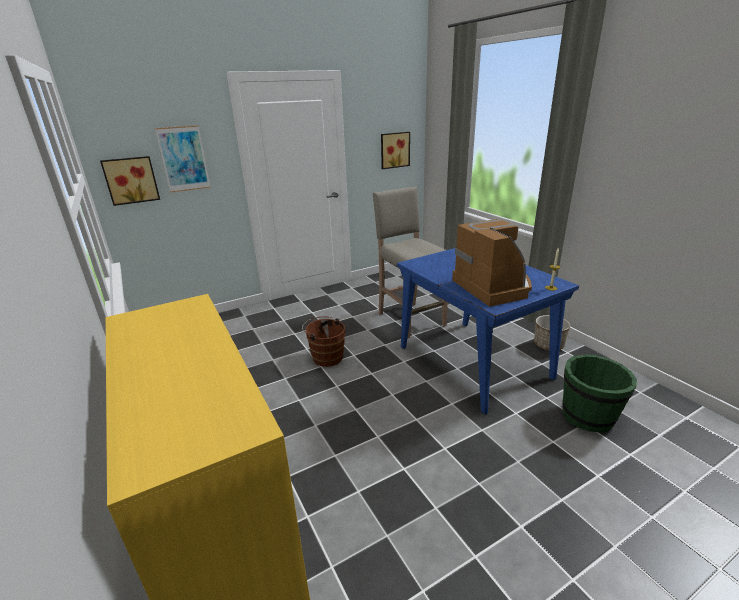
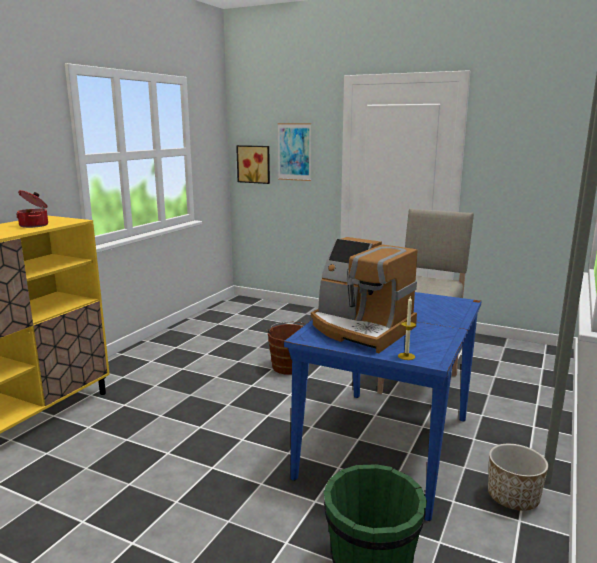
camera: 55 degrees right, 10 degrees down
picture [381,132,410,169] -> none
coffee machine [452,219,532,307] -> coffee machine turned 90 degrees clockwise [311,237,417,353]
none -> cooking pot [16,190,48,228]

